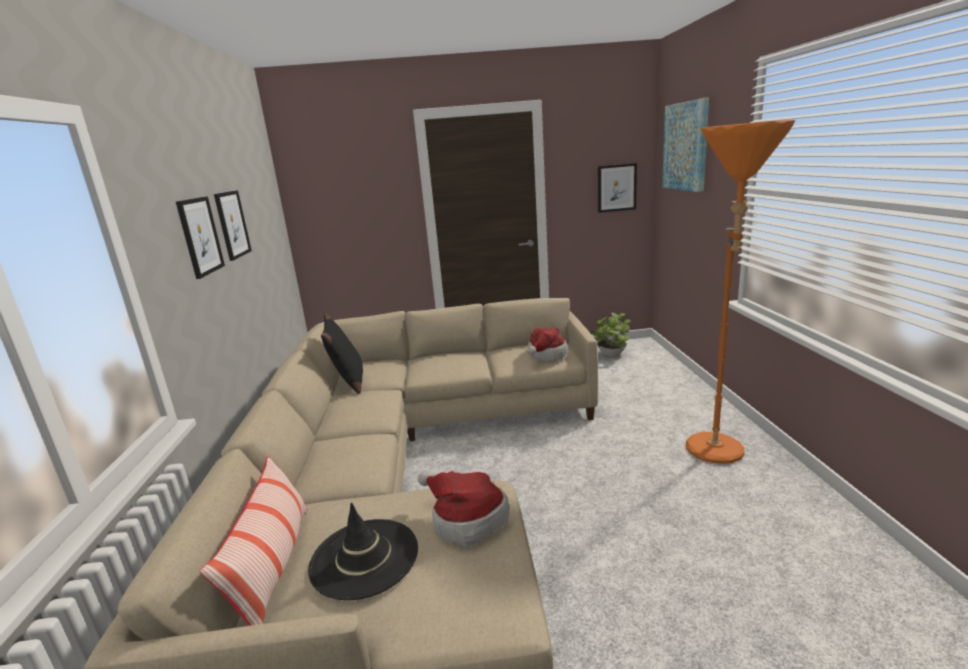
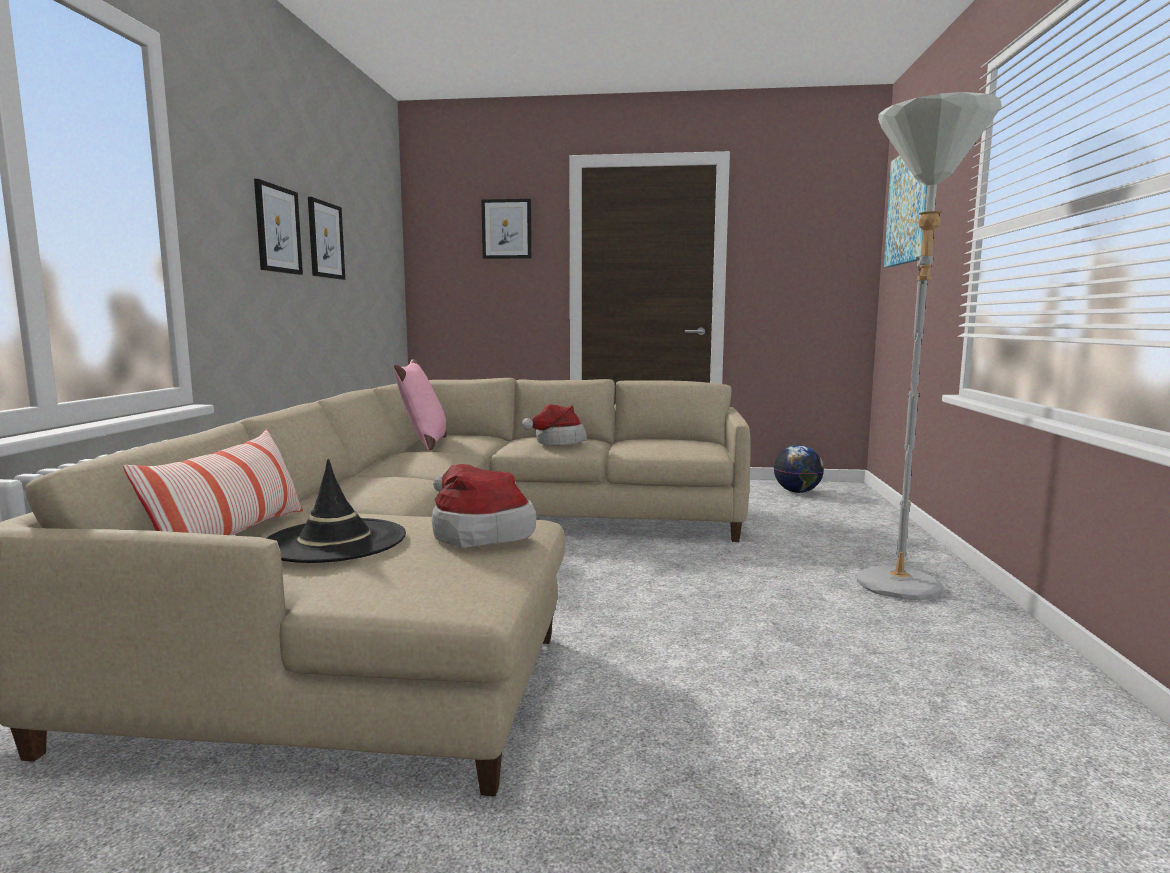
camera: 10 degrees right, 10 degrees down
black pillow [321,314,363,394] -> pink pillow [393,359,447,451]
hat [527,328,568,361] -> hat moved to [521,404,587,445]
potted plant [590,312,630,357] -> globe [774,445,824,493]
picture [598,163,637,213] -> picture moved to [481,199,532,259]
orange floor lamp [686,120,795,464] -> grey floor lamp [857,92,1002,600]

